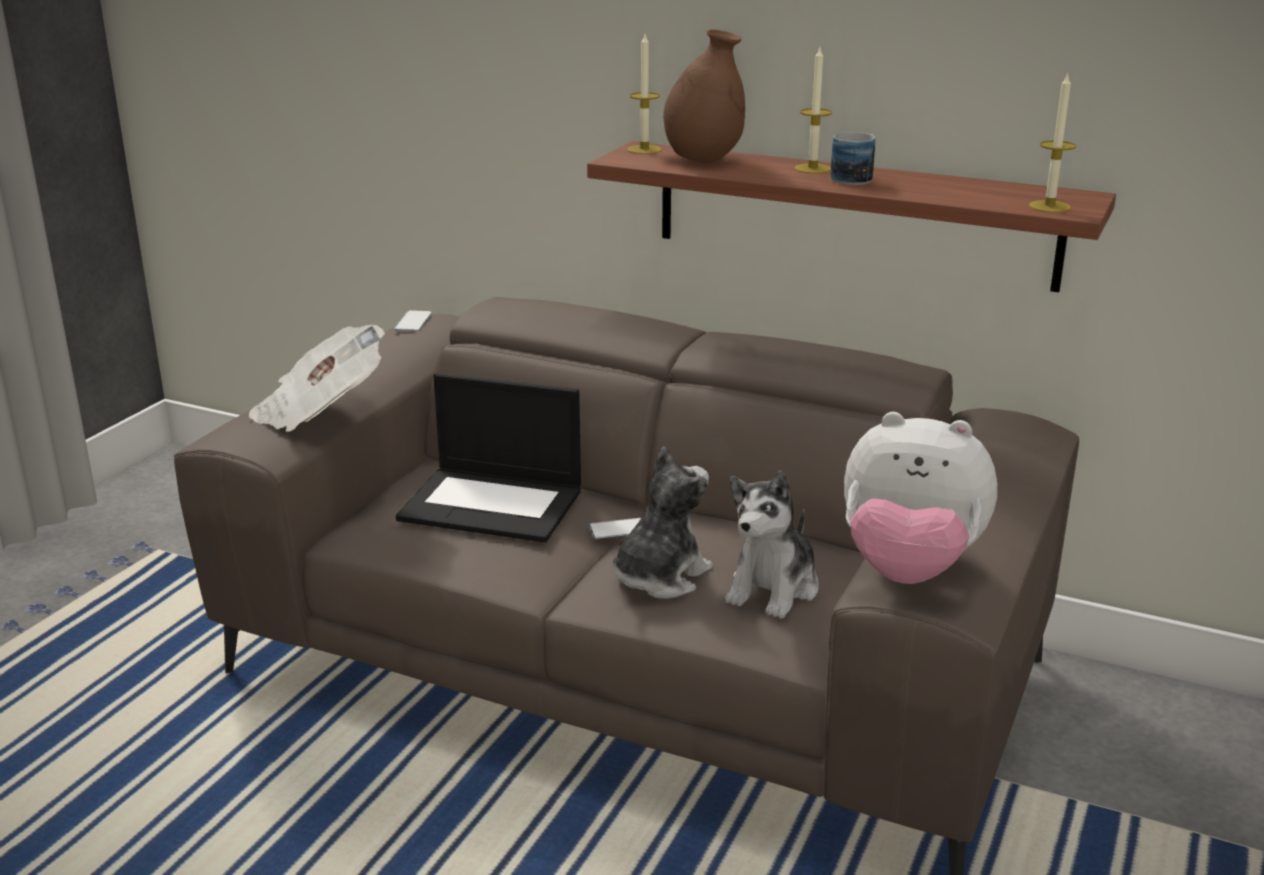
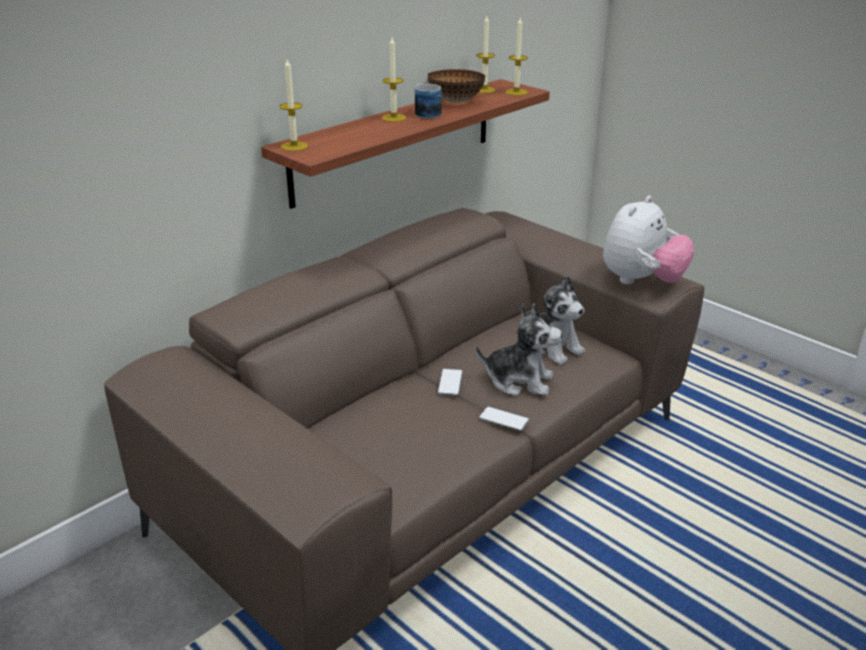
camera: 70 degrees left, 5 degrees up
newspaper [249,325,385,432] -> none
phone [394,310,432,331] -> phone moved to [479,407,530,431]
laptop [396,373,581,543] -> none
plush toy [613,447,713,599] -> plush toy turned 135 degrees clockwise [476,303,562,396]
brown vase [663,29,745,163] -> none
none -> bowl [428,69,485,103]
none -> candle [476,16,496,93]

